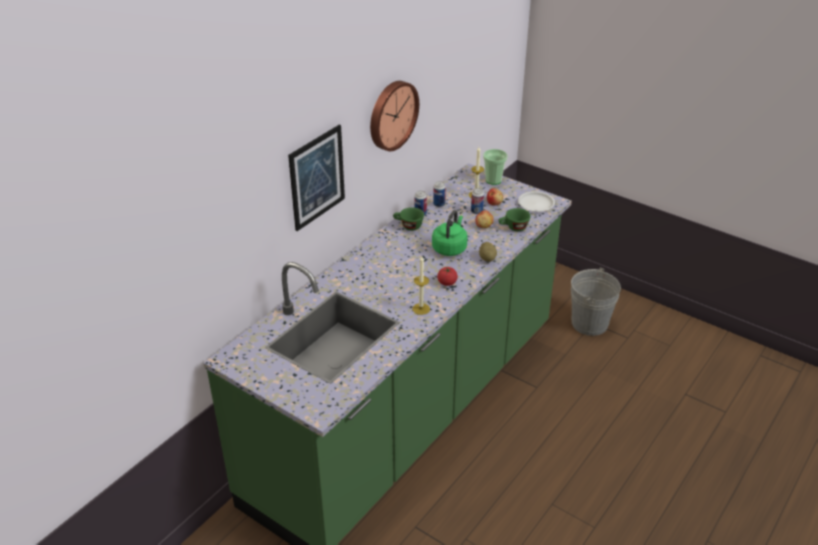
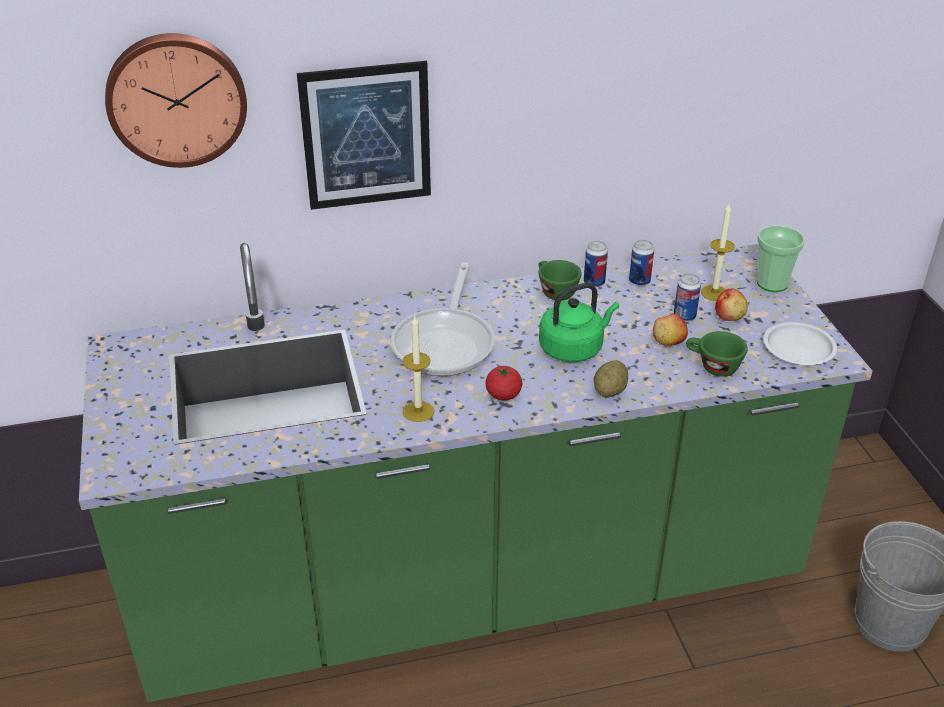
camera: 40 degrees right, 0 degrees up
wall clock [370,81,419,151] -> wall clock moved to [105,33,247,168]
none -> frying pan [390,263,495,376]

